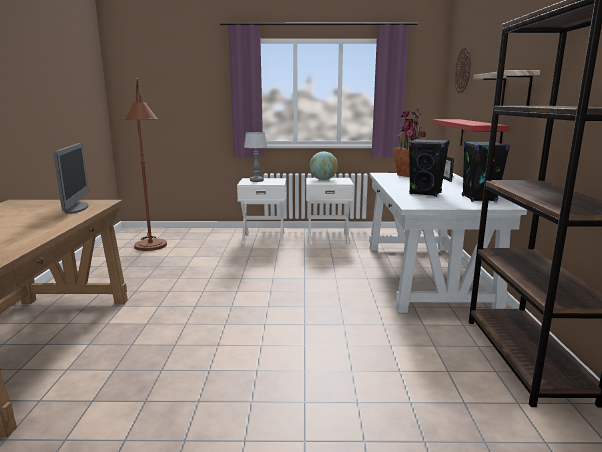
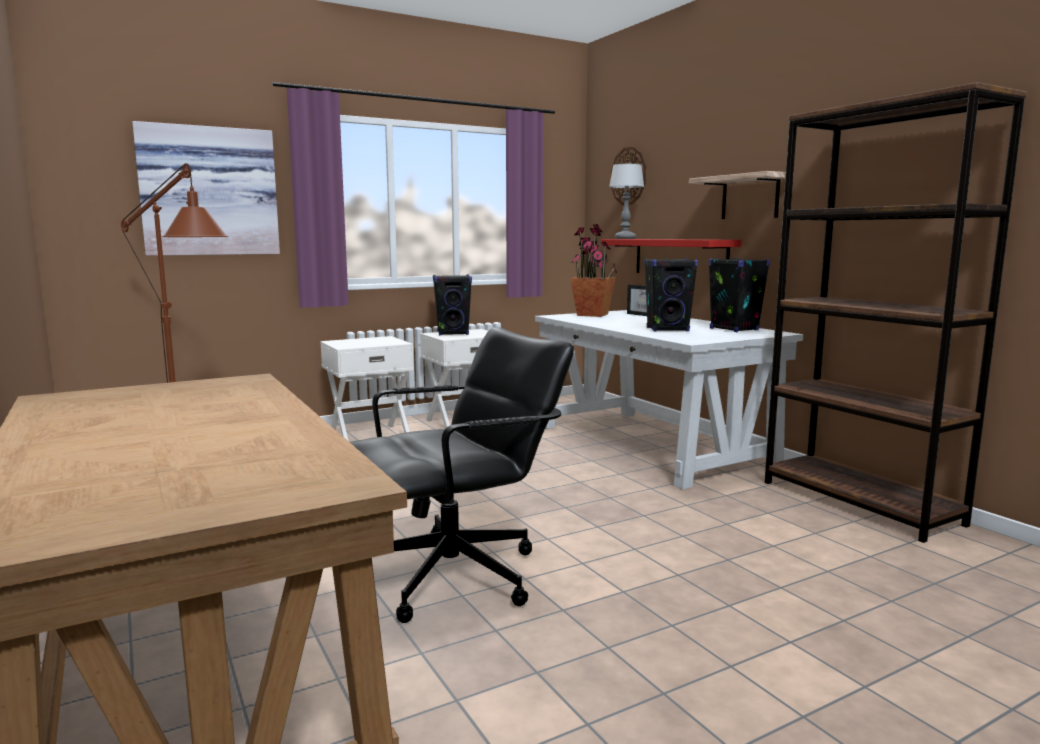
camera: 30 degrees left, 5 degrees down
monitor [53,143,89,214] -> none
table lamp [244,132,267,182] -> table lamp moved to [609,164,644,239]
globe [310,151,338,180] -> black speaker [433,275,472,335]
none -> picture [132,121,280,256]
none -> black office chair [350,327,574,623]

